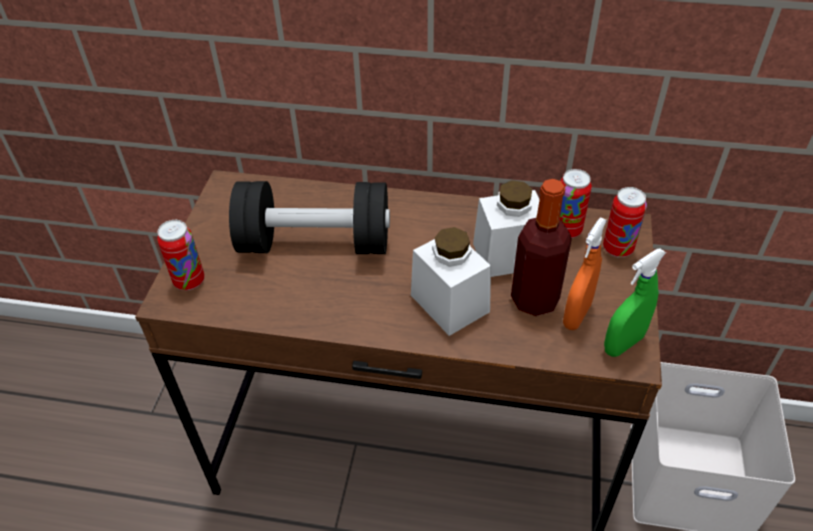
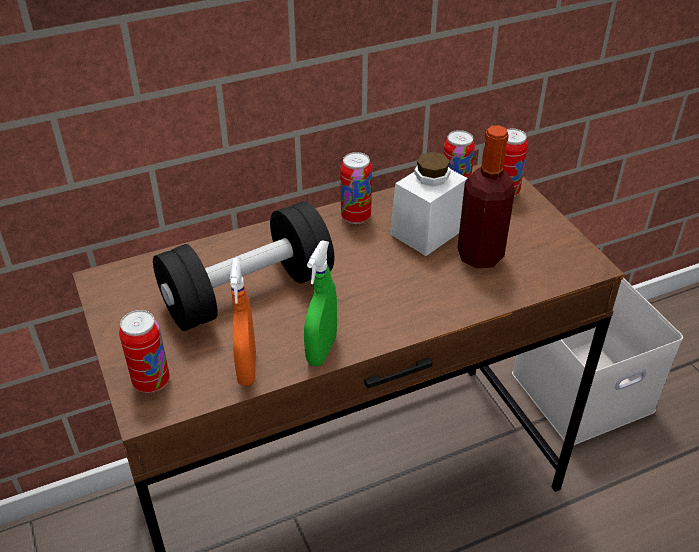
camera: 35 degrees left, 5 degrees down
white jar [411,227,491,336] -> none
orange spray bottle [563,217,607,330] -> orange spray bottle moved to [230,258,256,386]
green spray bottle [604,249,666,357] -> green spray bottle moved to [304,240,337,366]
none -> can [341,152,372,224]

